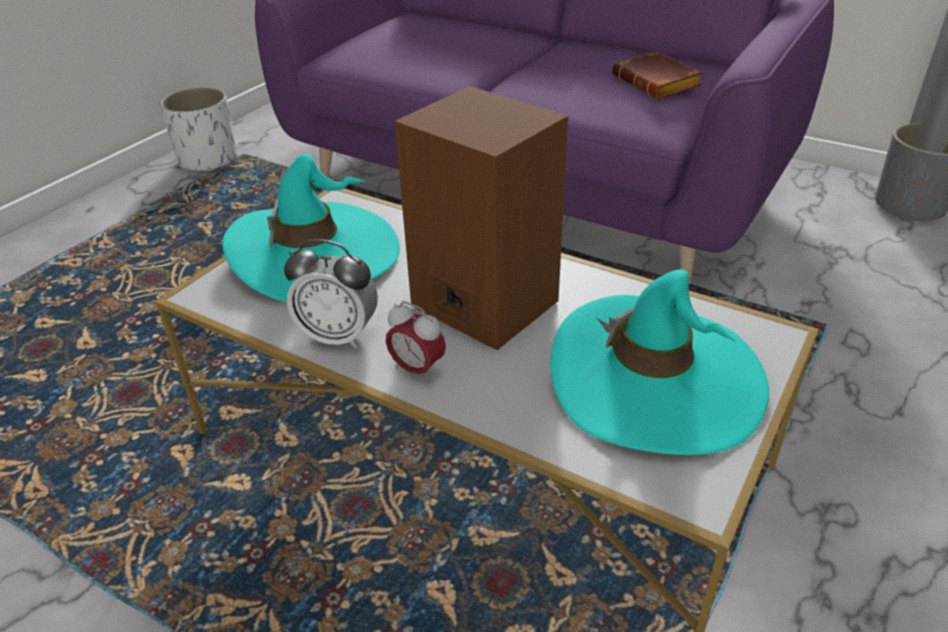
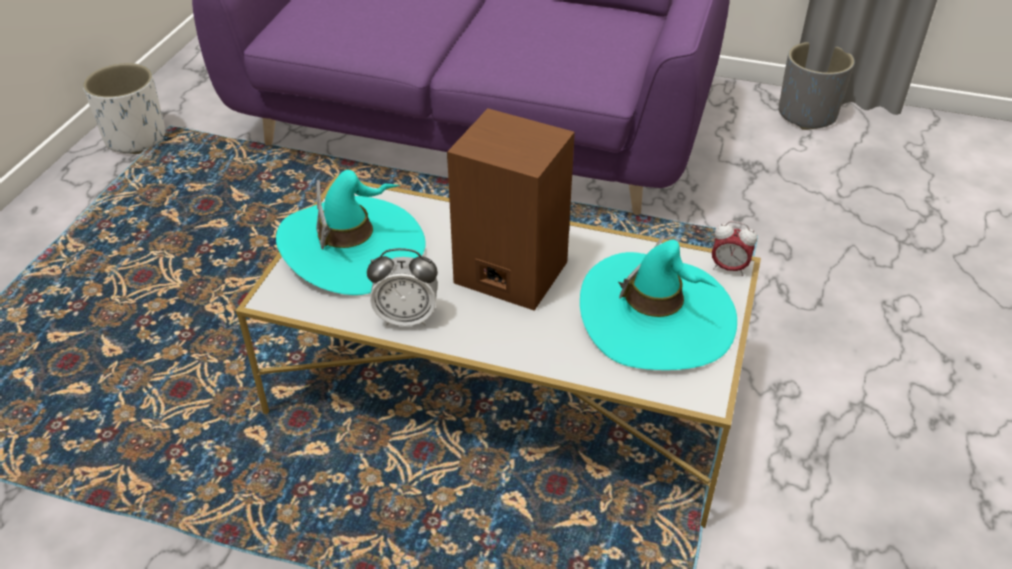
camera: 15 degrees left, 5 degrees up
alarm clock [386,301,446,383] -> alarm clock moved to [712,221,757,276]
brown book [612,51,703,99] -> none

